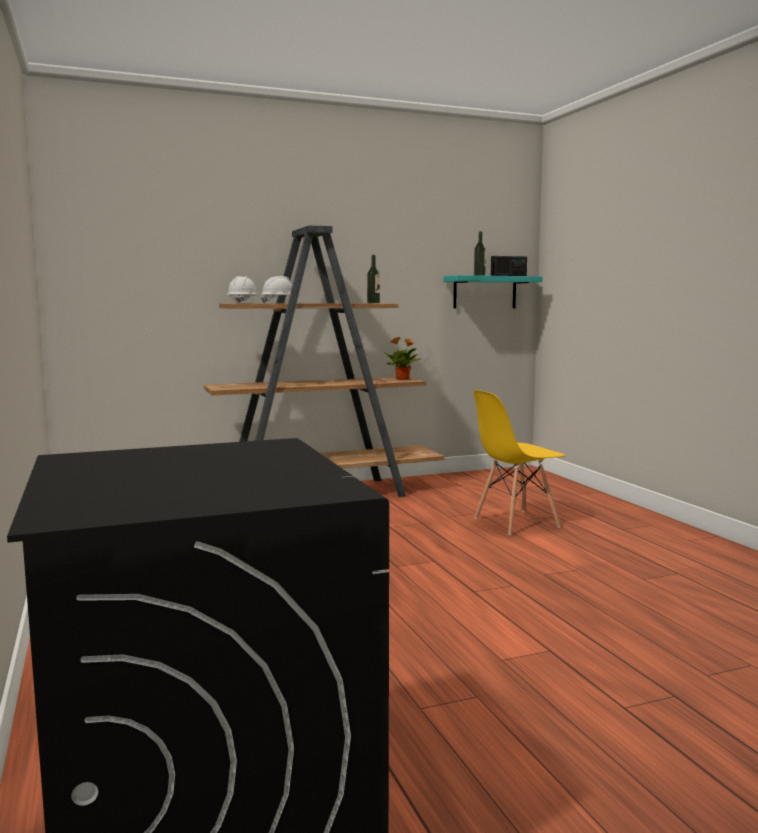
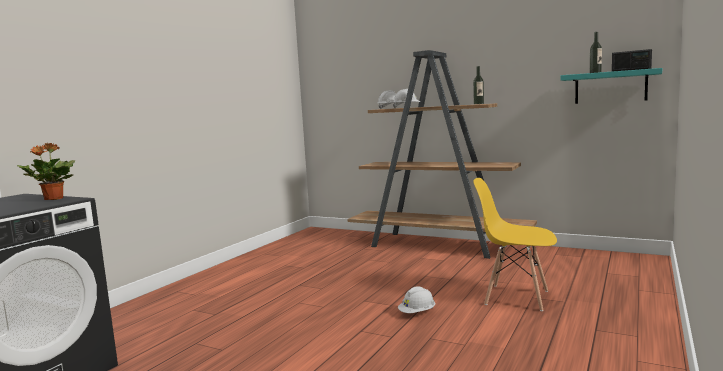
camera: 50 degrees right, 0 degrees up
potted plant [384,337,422,380] -> potted plant moved to [17,143,75,200]
none -> white hard hat [398,286,435,313]

